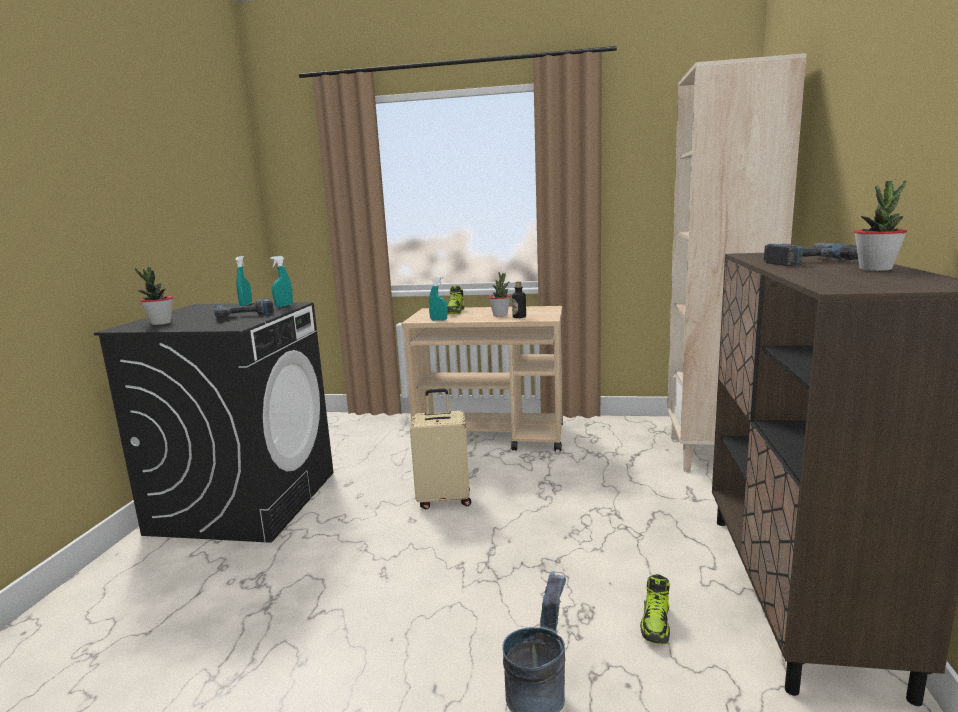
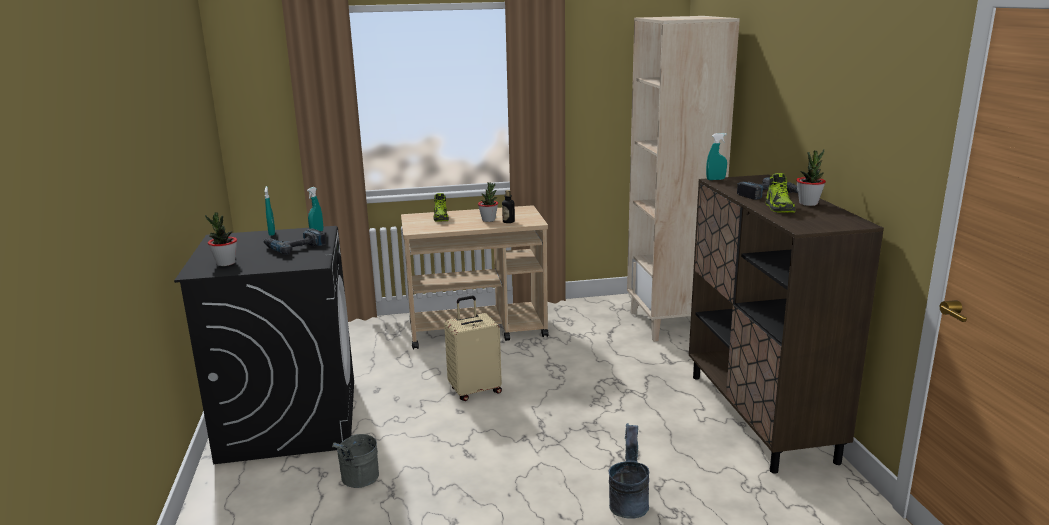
camera: 20 degrees left, 5 degrees up
turquoise spray bottle [429,277,447,321] -> turquoise spray bottle moved to [706,133,727,180]
shoe [640,574,670,644] -> shoe moved to [766,173,795,213]
none -> grey bucket [332,434,379,488]

